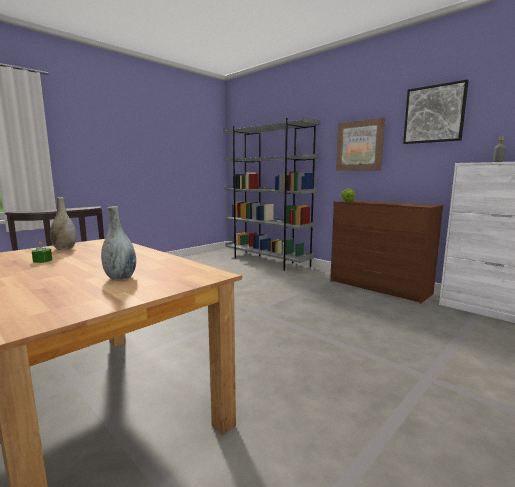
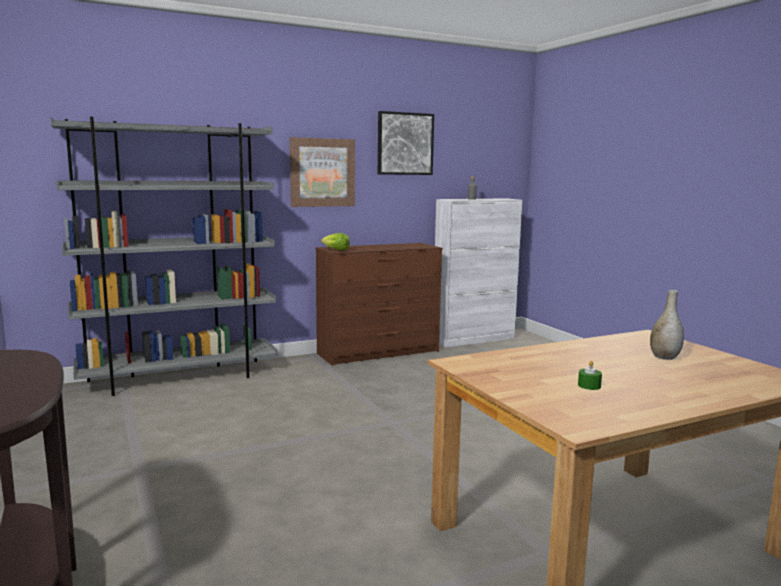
camera: 70 degrees left, 0 degrees up
grey vase [50,197,76,250] -> none

